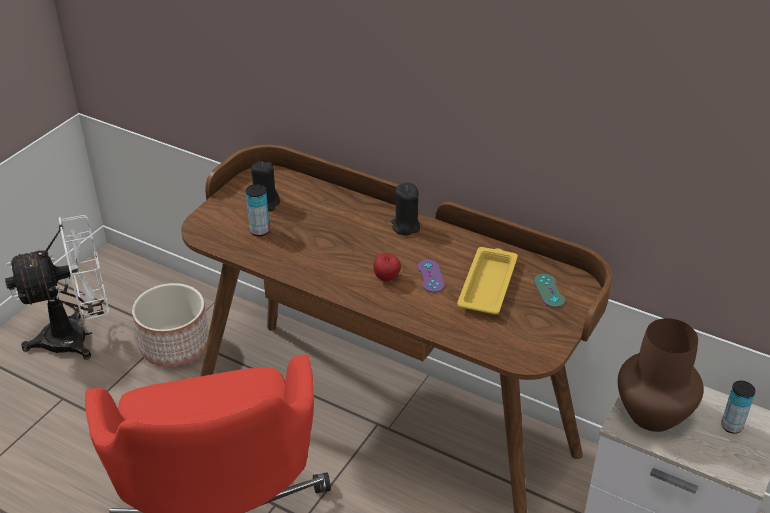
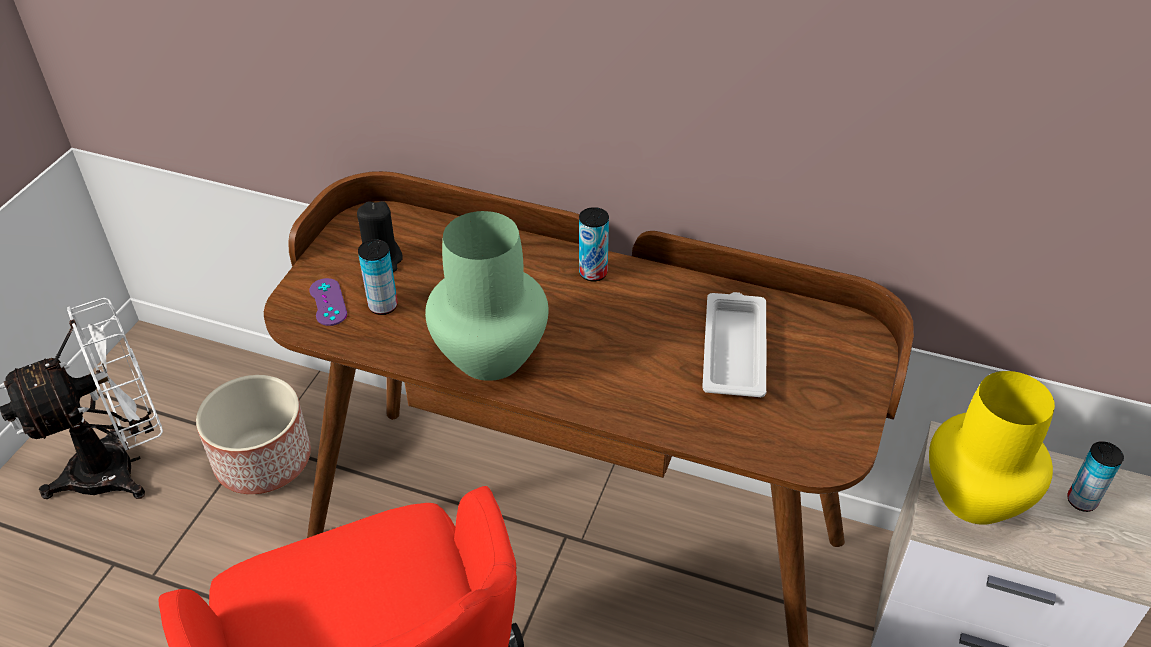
camera: 10 degrees left, 5 degrees up
apple [373,253,401,281] -> none
black candle [391,183,420,235] -> can [579,207,609,282]
purple game controller [418,260,445,293] -> purple game controller moved to [309,278,347,326]
yellow tray [457,247,518,315] -> white tray [702,292,766,397]
green game controller [534,274,565,308] -> none
brown vase [618,318,704,432] -> yellow vase [929,371,1055,525]
none -> green vase [425,211,548,381]

